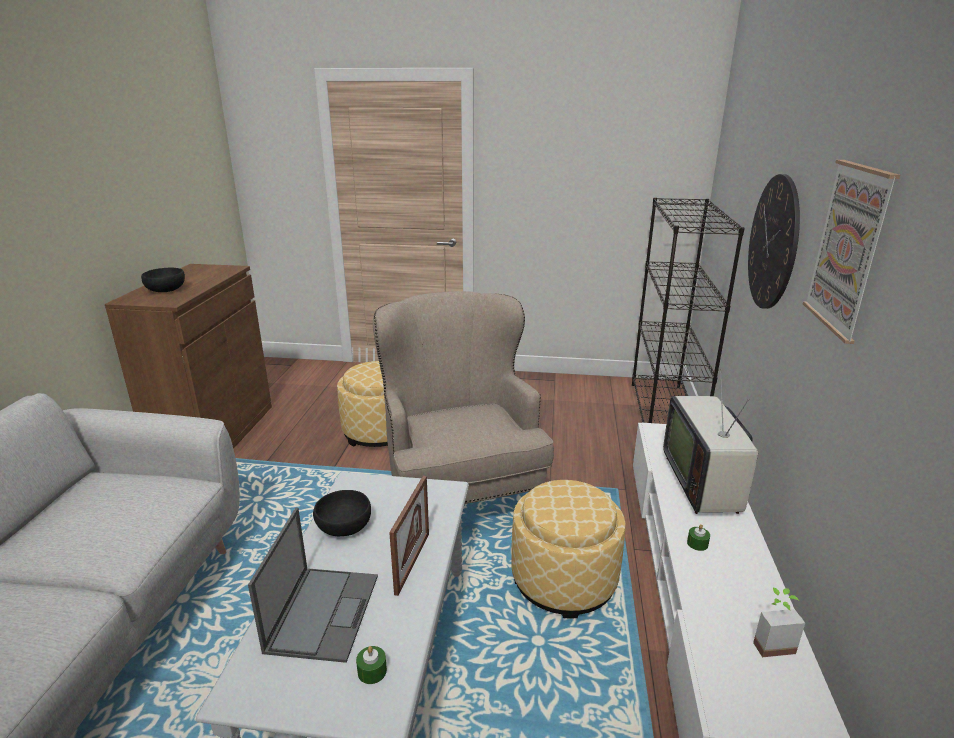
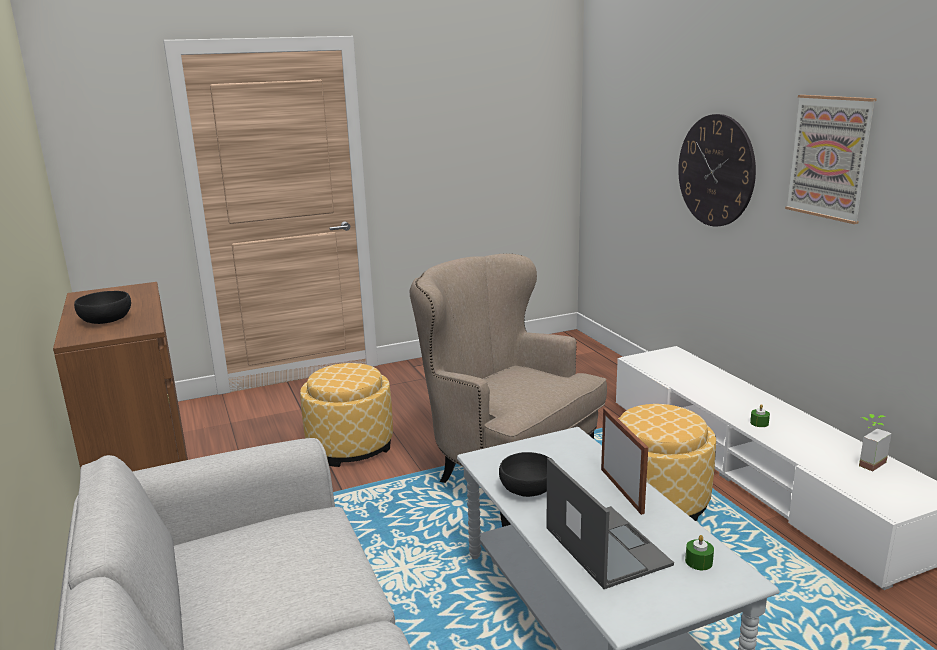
camera: 30 degrees left, 5 degrees down
black bookcase [632,198,745,423] -> none
television [663,369,758,514] -> none

